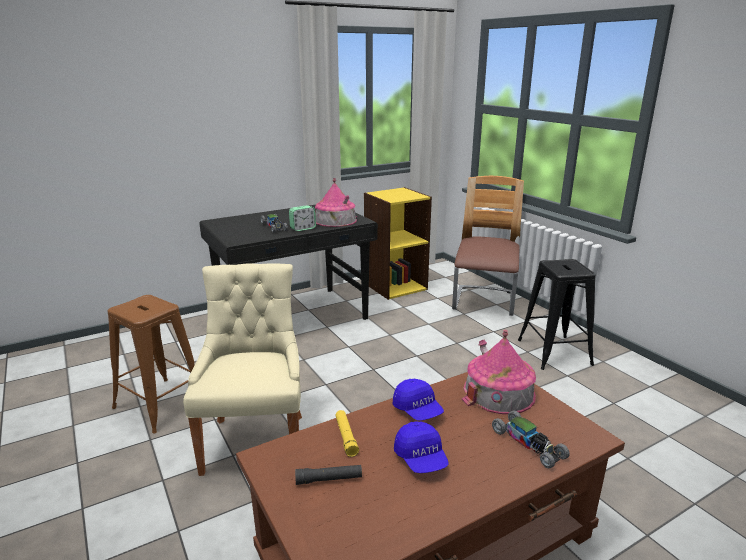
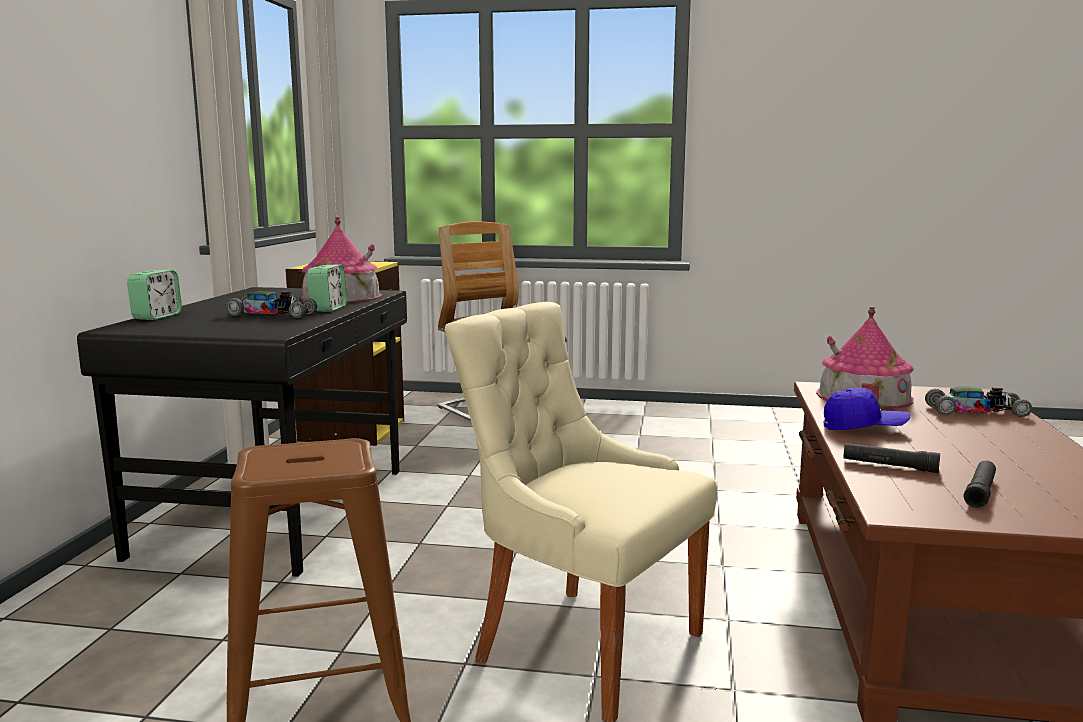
camera: 50 degrees left, 10 degrees down
yellow flashlight [336,410,359,457] -> black flashlight [844,443,940,473]
blue cap [394,421,449,473] -> none
black stool [518,259,596,370] -> none
none -> alarm clock [127,270,182,320]

